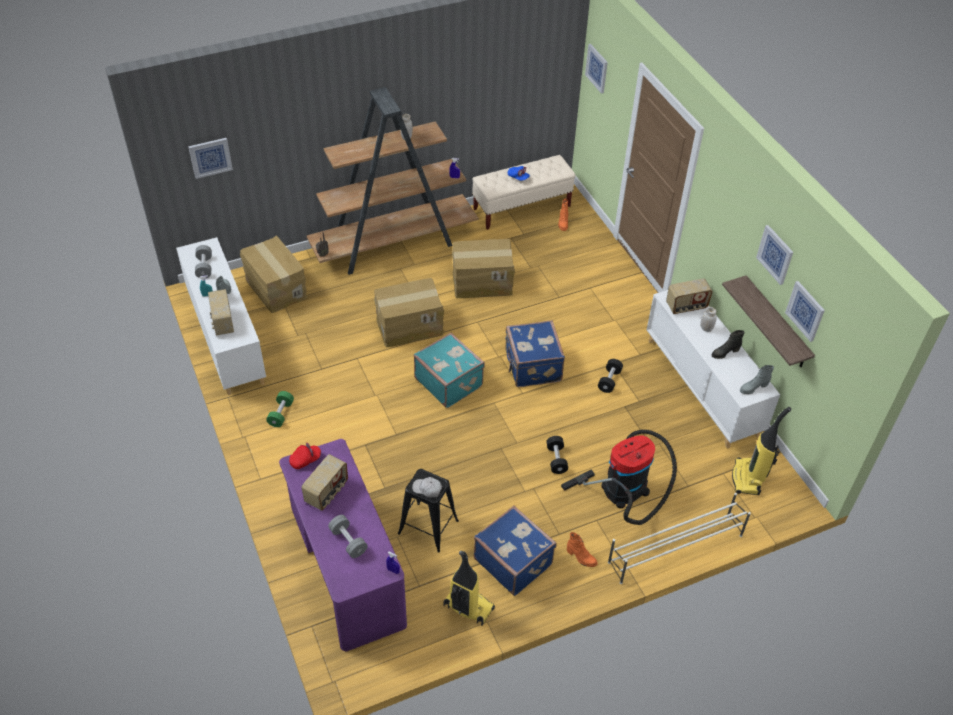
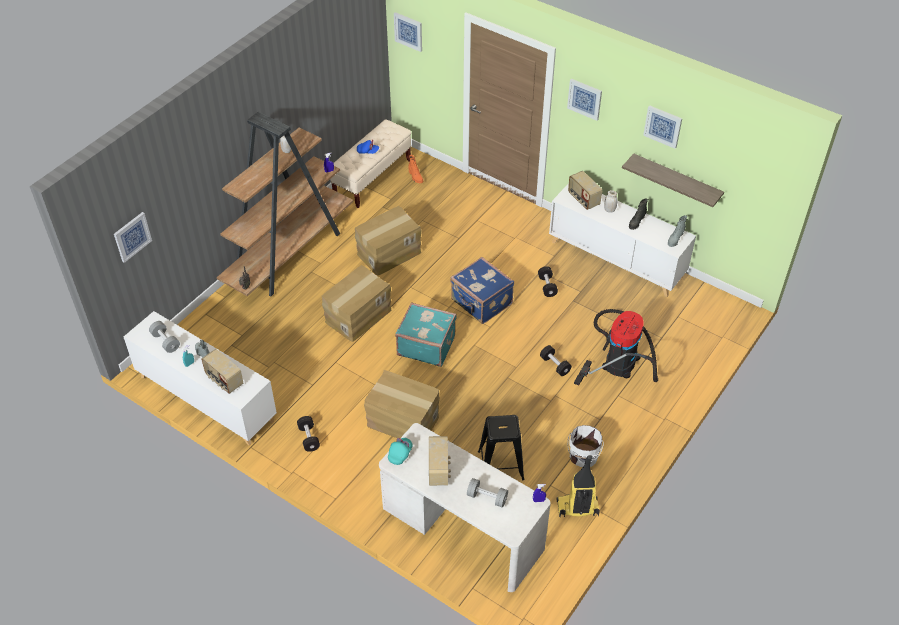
camera: 30 degrees left, 0 degrees up
cardboard box [240,236,308,313] -> cardboard box moved to [364,370,440,438]
green dumbbell [266,391,294,427] -> black dumbbell [297,416,320,452]
purple desk [279,439,407,651] -> white desk [379,423,551,592]
red cap [289,443,321,469] -> turquoise cap [388,438,413,465]
white cap [412,477,442,498] -> none
blue suitcase [474,505,557,596] -> white bucket [568,425,604,467]
orange boot [567,532,598,567] -> none
white shoe rack [608,493,751,584] -> none
radio [666,278,713,314] -> radio turned 105 degrees clockwise [568,171,602,210]
vacuum cleaner [732,407,791,495] -> none
picture [785,281,825,342] -> picture moved to [567,79,602,121]

